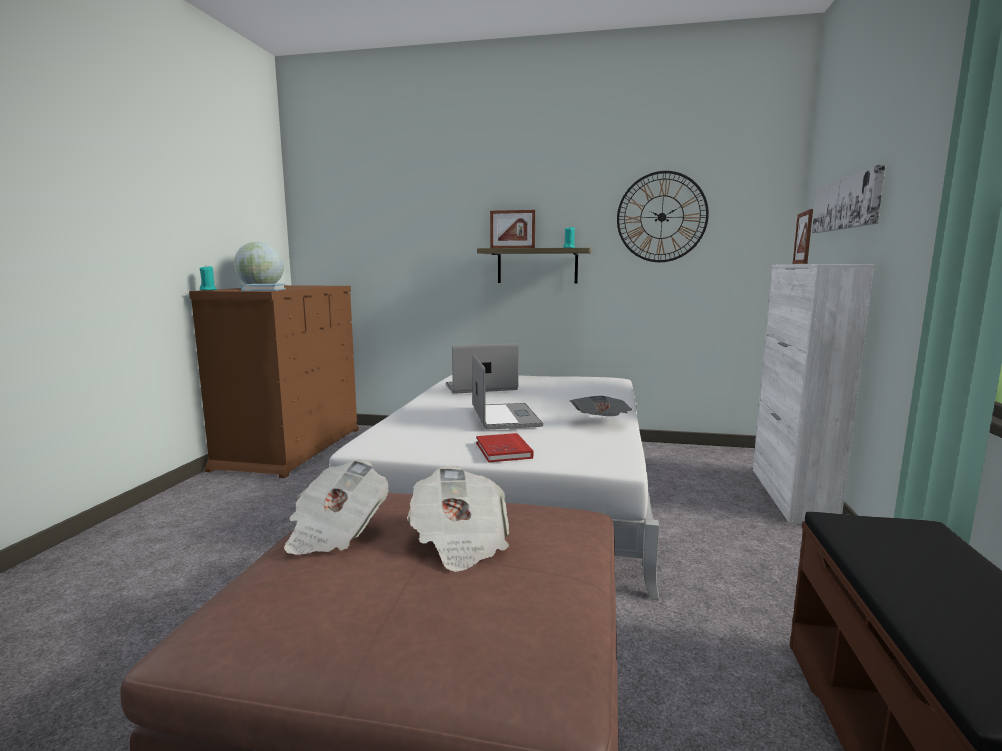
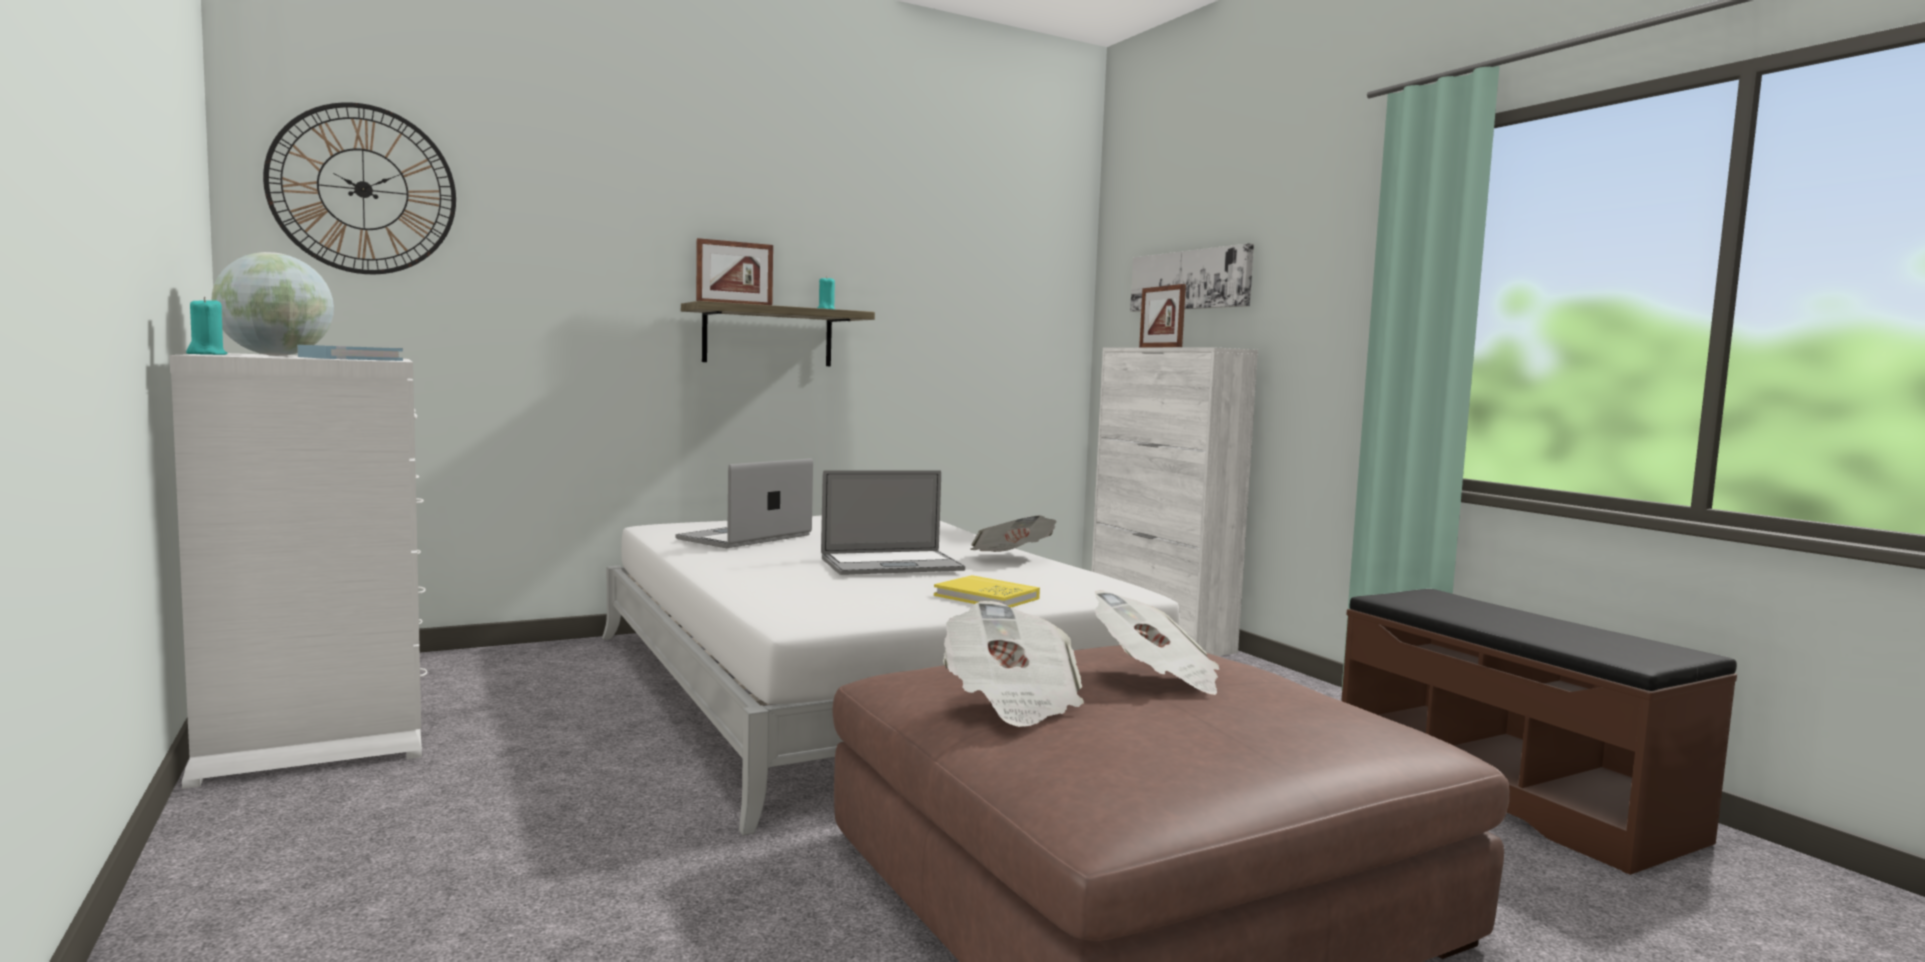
camera: 40 degrees left, 5 degrees down
brown dresser [189,285,359,478] -> white dresser [169,353,427,789]
laptop [472,354,543,429] -> laptop turned 120 degrees clockwise [821,470,965,575]
red book [476,433,533,462] -> yellow book [934,575,1040,608]
wall clock [617,171,709,262] -> wall clock moved to [263,102,456,274]

